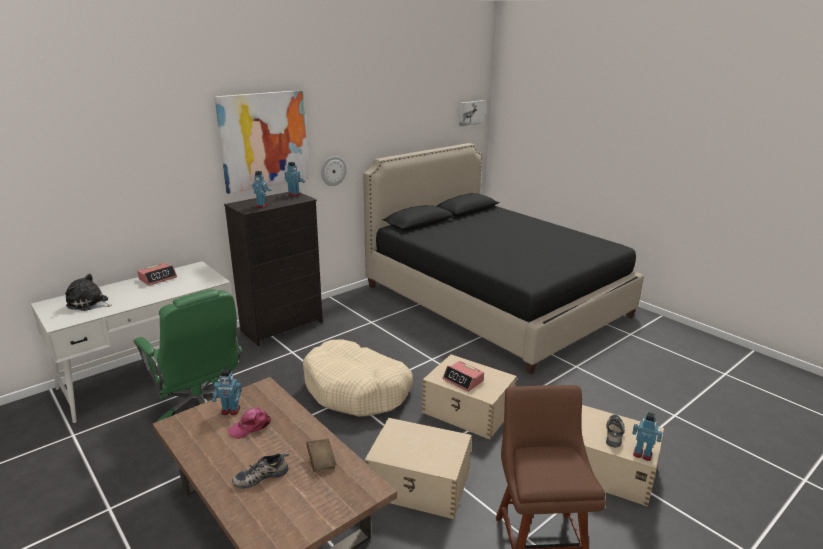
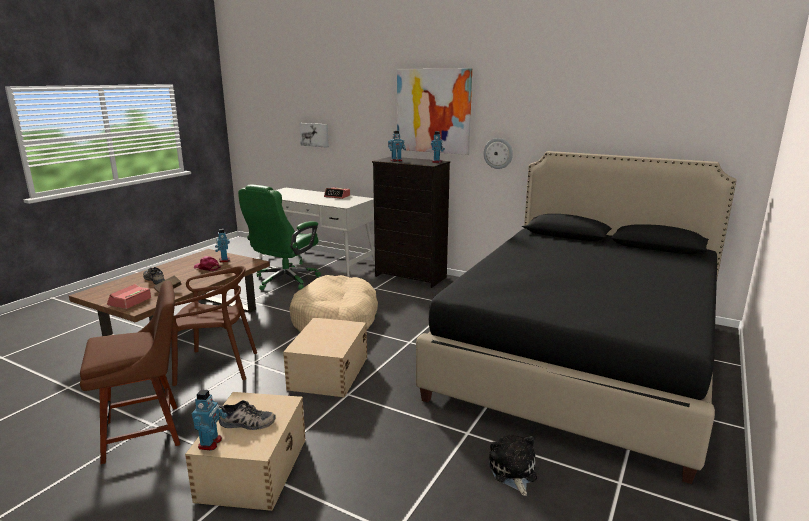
camera: 70 degrees right, 5 degrees down
plush toy [65,274,112,311] -> plush toy moved to [489,435,537,496]
beige storage box [365,418,472,519] -> brown chair [171,266,257,386]
alarm clock [443,361,484,392] -> alarm clock moved to [107,284,151,309]
picture [459,100,485,126] -> picture moved to [299,123,329,148]

